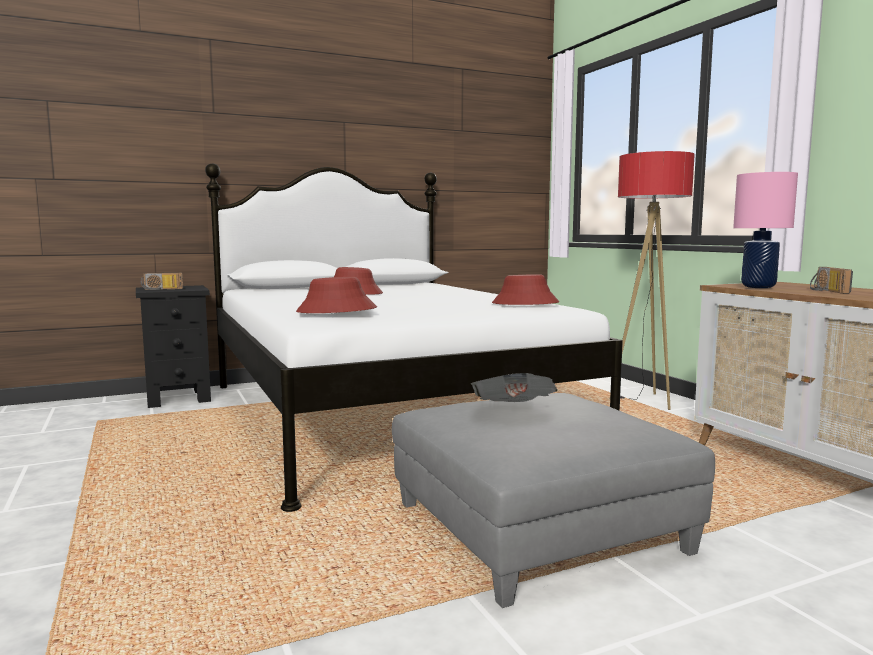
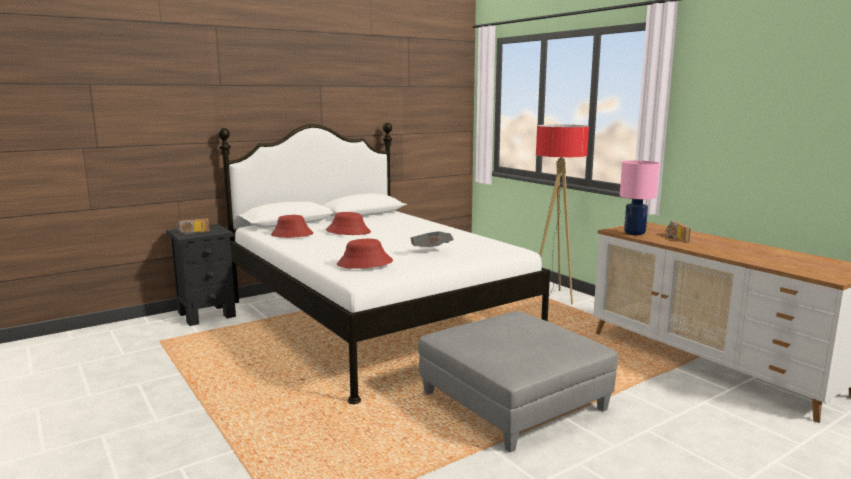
camera: 10 degrees left, 5 degrees up
newspaper [471,373,558,402] -> newspaper moved to [410,232,454,247]
red hat [492,274,559,305] -> red hat moved to [271,215,313,238]

